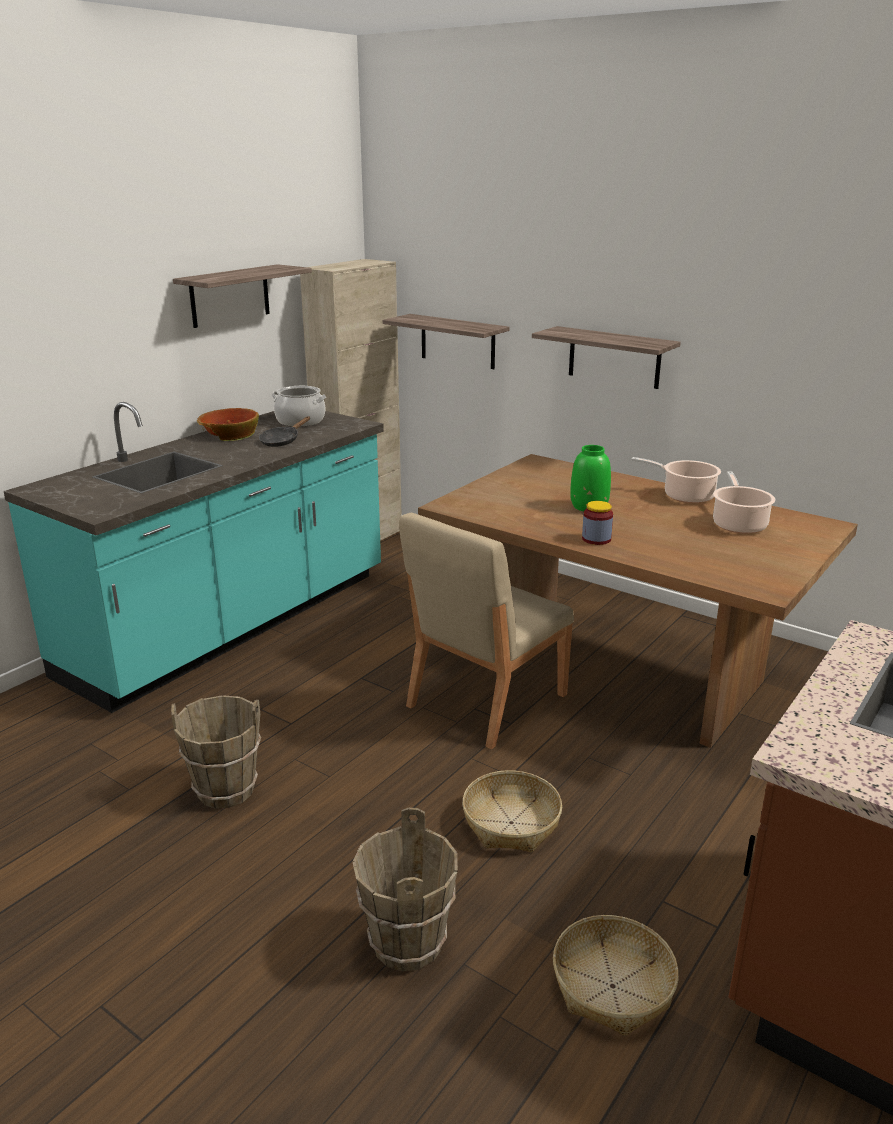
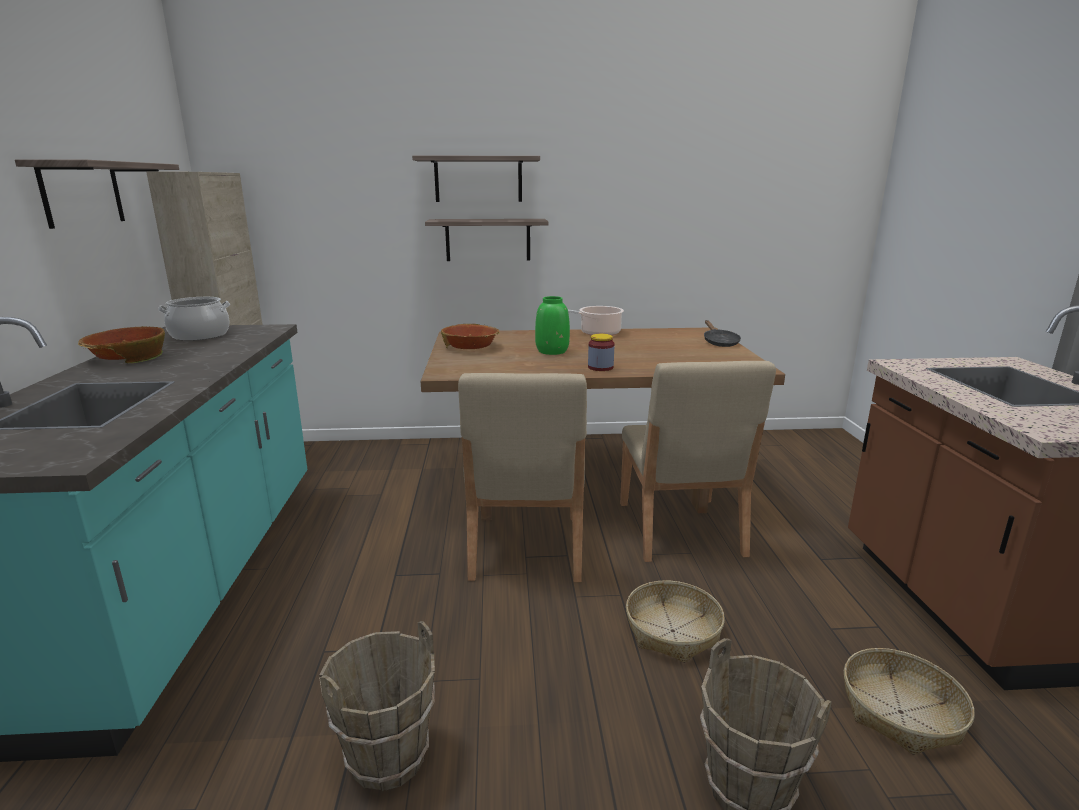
camera: 40 degrees left, 5 degrees down
black frying pan [259,416,310,447] -> black frying pan moved to [704,320,741,347]
shelf [383,314,509,369] -> shelf moved to [412,155,540,202]
cooking pot [713,471,775,534] -> none
none -> bowl [441,324,500,349]
none -> beige chair [620,361,776,562]

